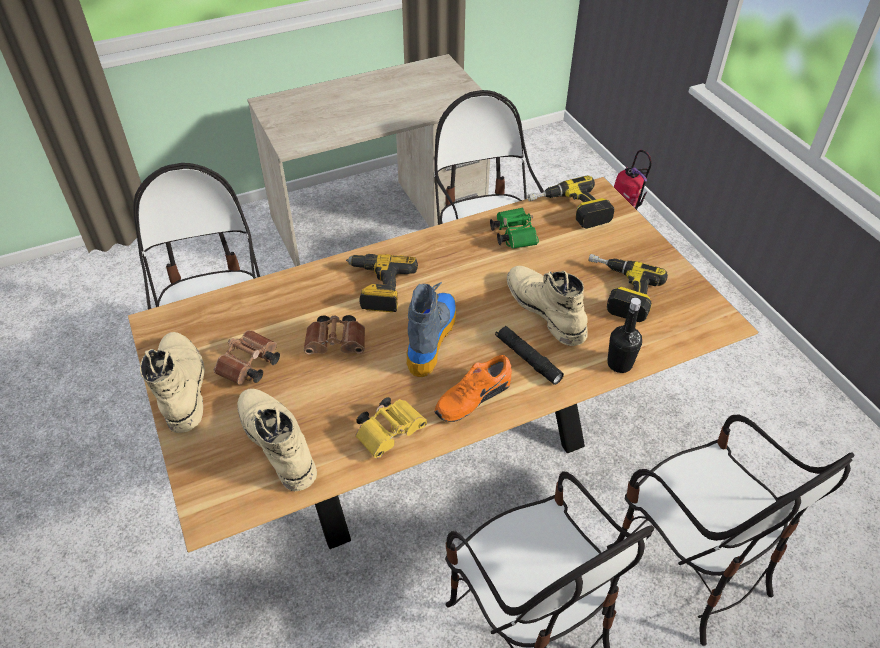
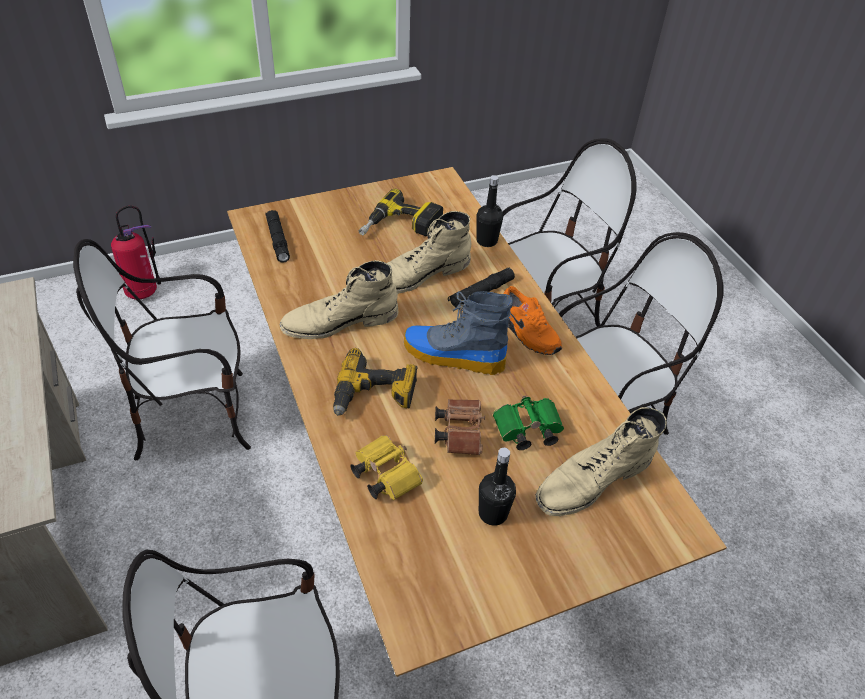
camera: 90 degrees left, 0 degrees up
beige boot [140,332,205,433] -> beige boot moved to [280,260,398,339]
brown binoculars [214,330,280,385] -> black bottle [479,448,516,526]
yellow binoculars [356,397,427,458] -> yellow binoculars moved to [351,435,423,500]
green binoculars [490,207,539,249] -> green binoculars moved to [493,395,564,450]
power drill [527,176,615,229] -> black flashlight [265,210,290,263]

